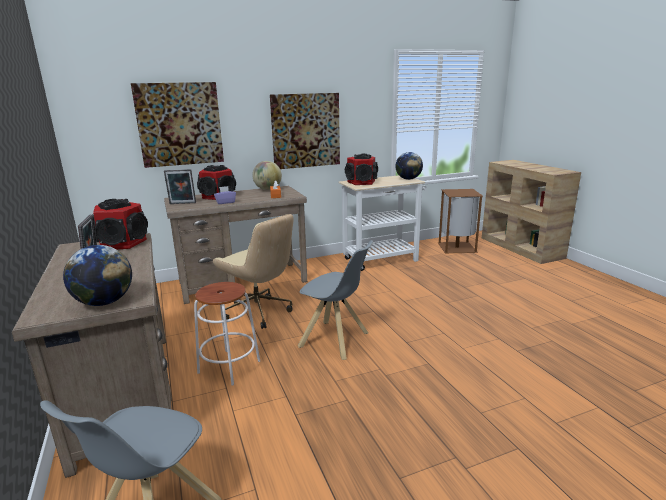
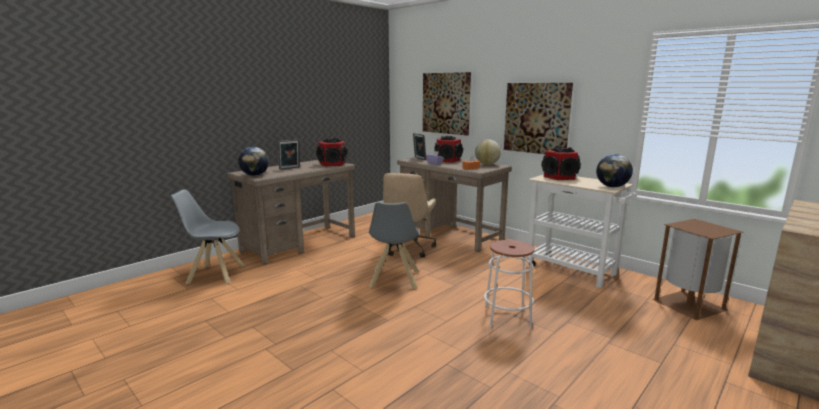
camera: 65 degrees right, 5 degrees down
white stool [194,282,260,386] -> white stool moved to [484,240,534,328]

